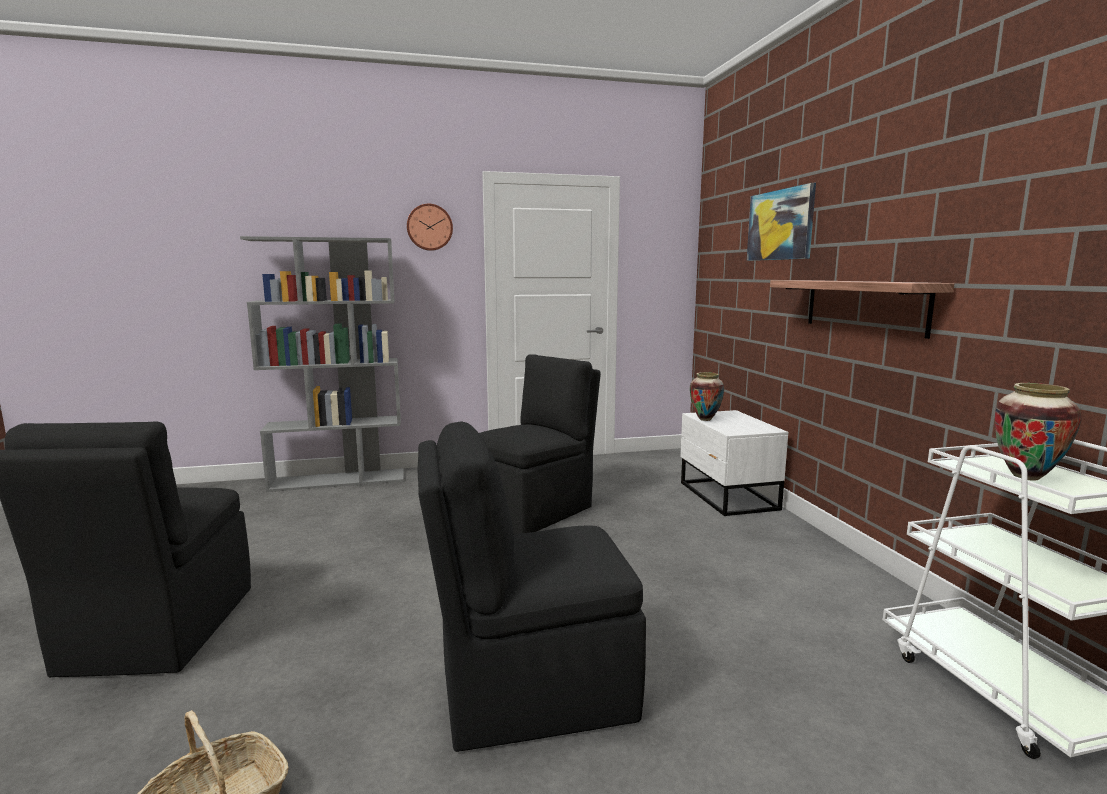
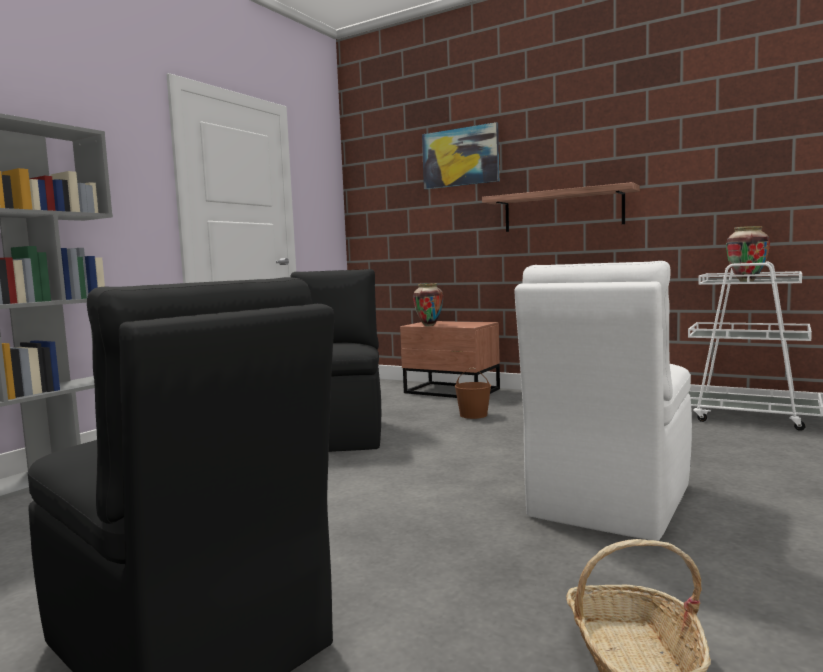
camera: 45 degrees left, 5 degrees down
wall clock [407,204,453,251] -> none
black chair [417,421,646,752] -> white chair [515,261,692,541]
white nightstand [680,410,788,516] -> brown nightstand [400,321,500,398]
none -> brown bucket [454,368,491,419]

